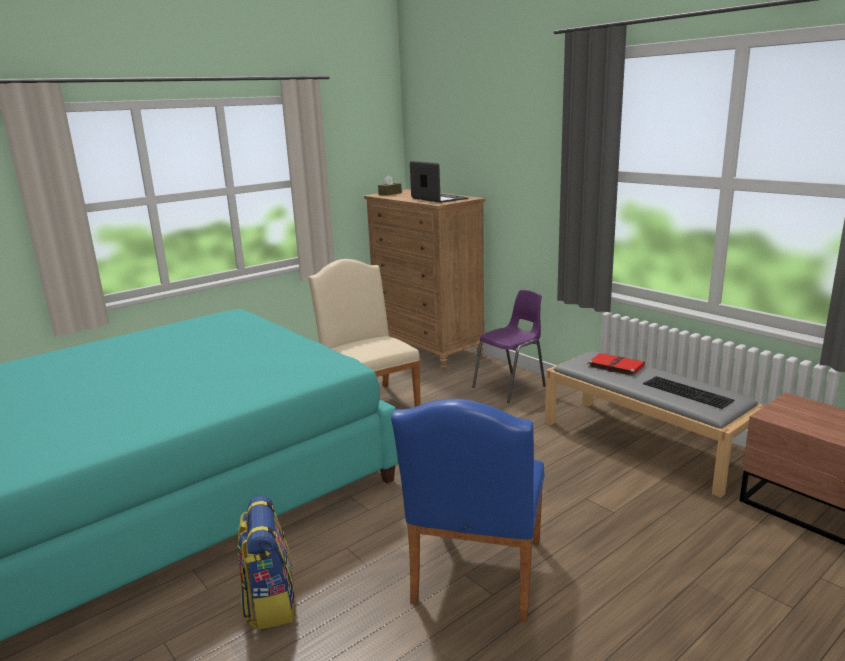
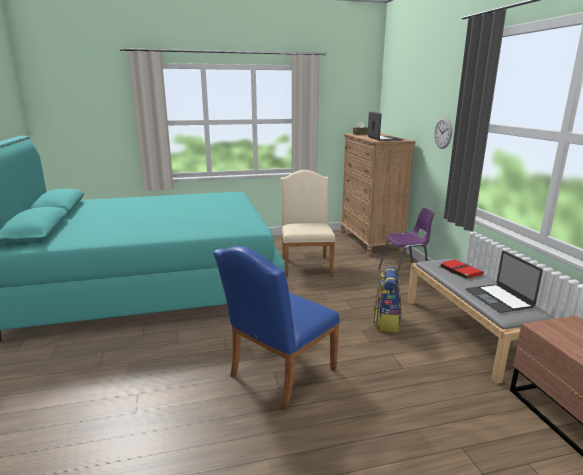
camera: 25 degrees right, 0 degrees up
backpack [238,496,295,630] -> backpack moved to [373,267,402,333]
keyboard [643,376,734,409] -> laptop [466,251,543,313]
none -> wall clock [434,118,452,149]

